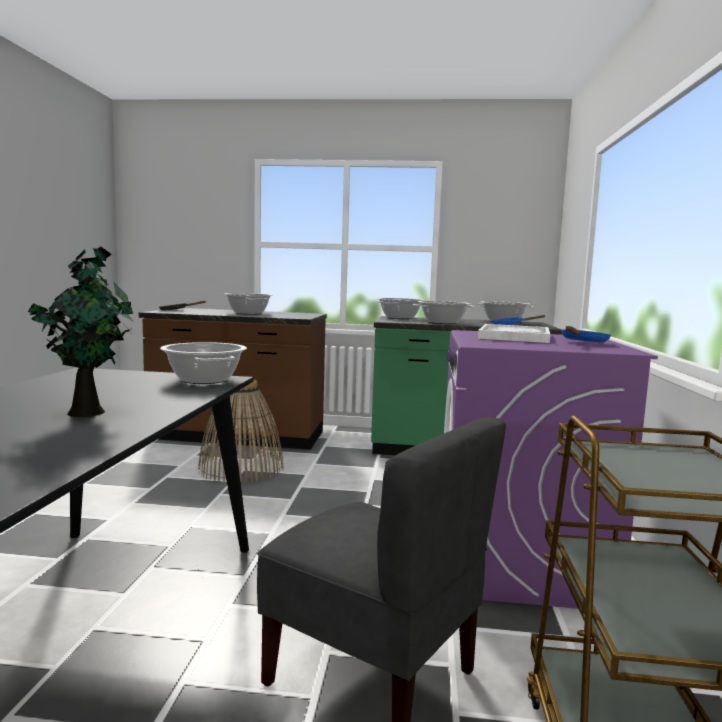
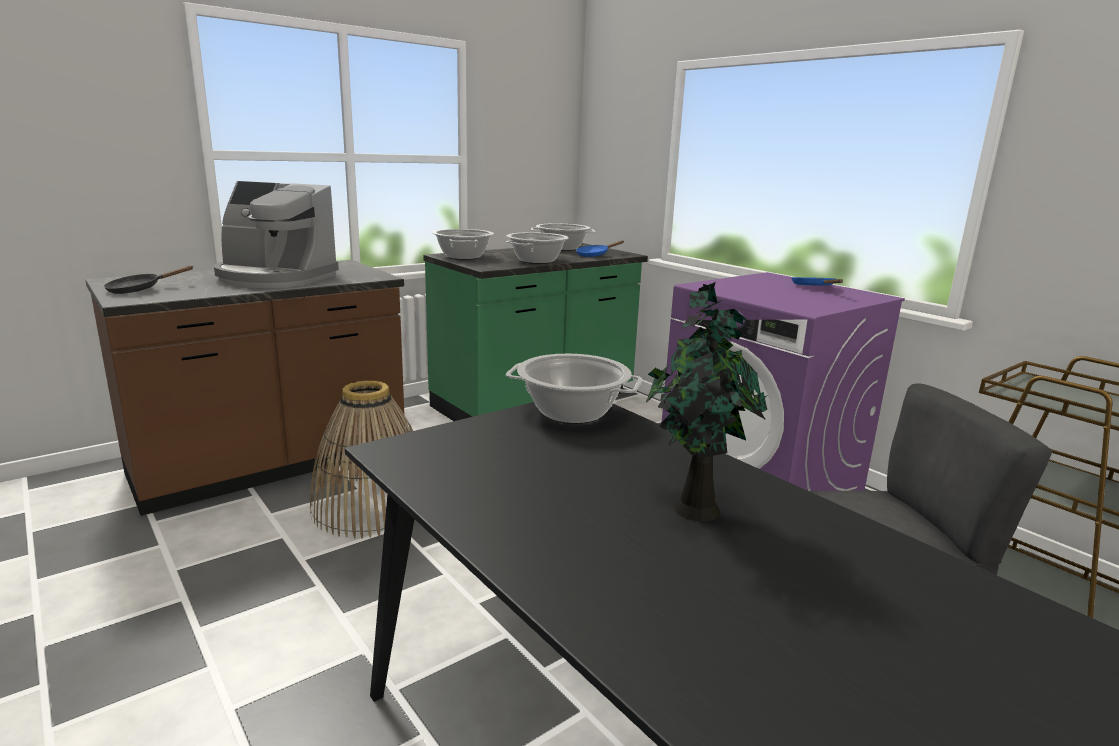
camera: 45 degrees left, 10 degrees up
cooking pot [224,293,273,315] -> coffee machine [214,181,339,288]
white tray [478,324,551,343] -> none

